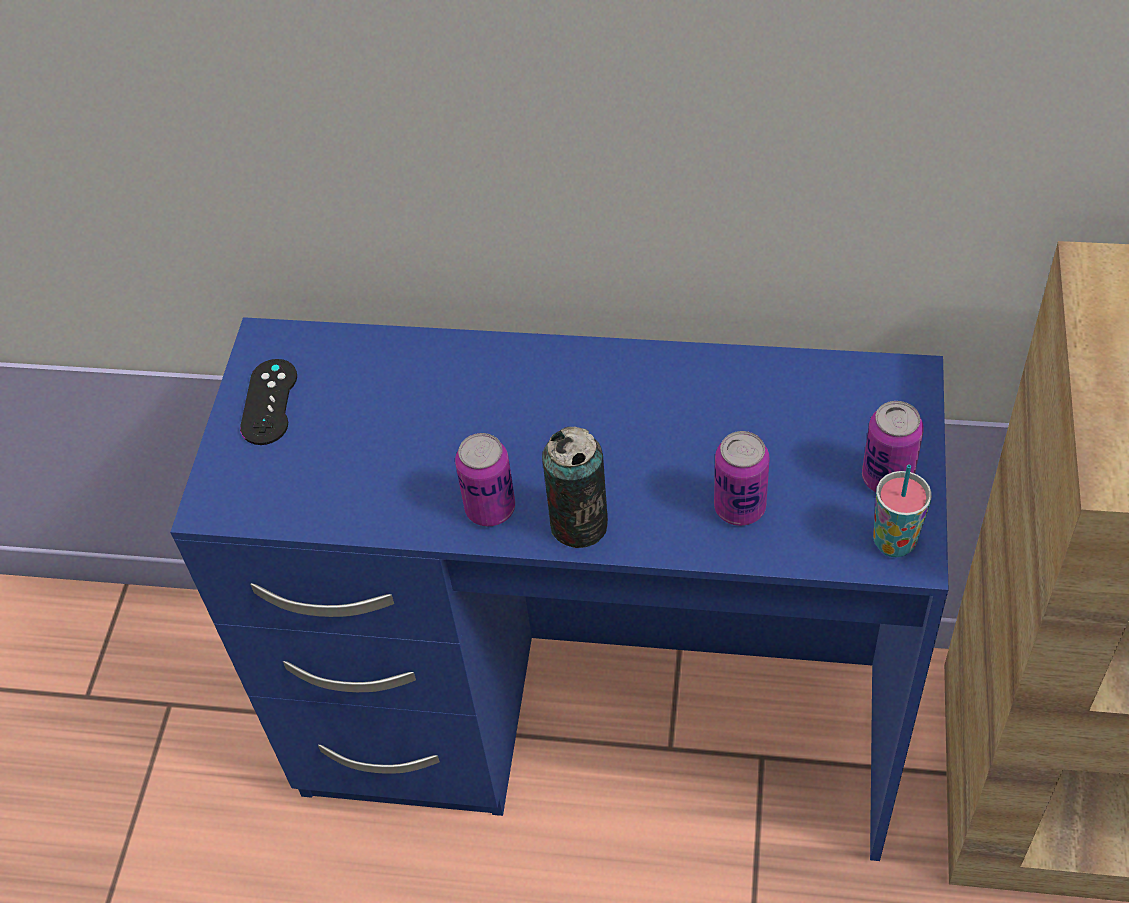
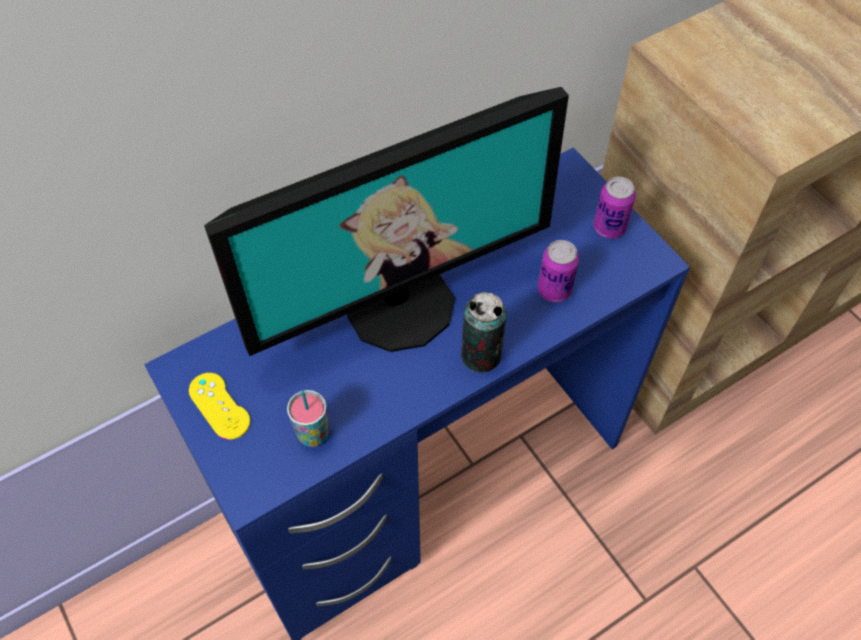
camera: 45 degrees left, 5 degrees up
black game controller [240,359,297,445] -> yellow game controller [189,373,250,440]
can [455,433,515,526] -> none
cup [873,465,932,557] -> cup moved to [287,390,329,447]
none -> monitor [204,87,569,356]

